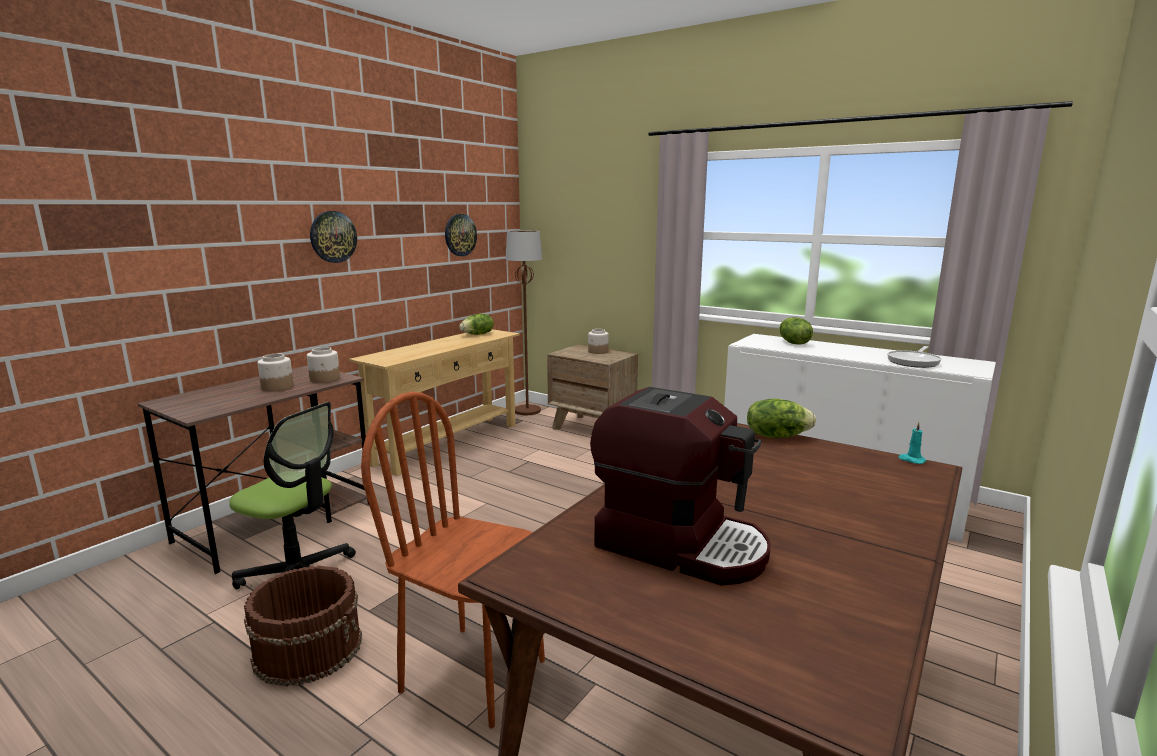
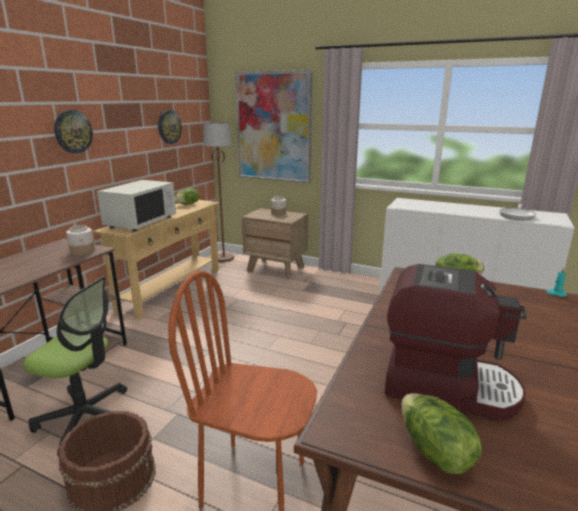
camera: 10 degrees left, 5 degrees up
jar [258,354,294,391] -> none
lettuce [779,317,813,344] -> lettuce moved to [402,393,482,474]
none -> white microwave [97,180,176,232]
none -> picture [235,70,312,183]

